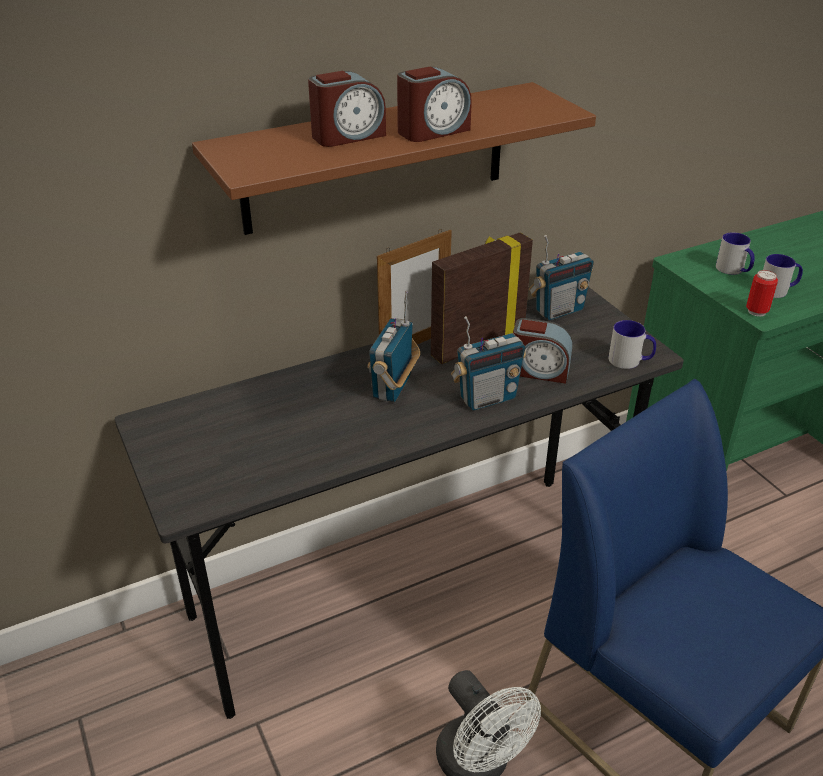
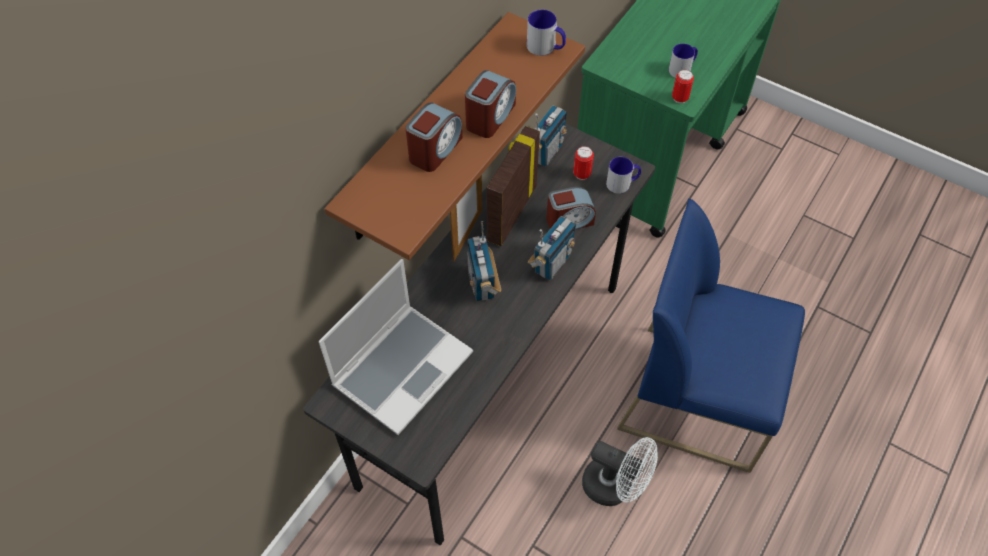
camera: 30 degrees left, 20 degrees up
mug [716,232,755,275] -> mug moved to [527,9,566,56]
none -> laptop [319,259,473,435]
none -> can [573,146,594,180]

